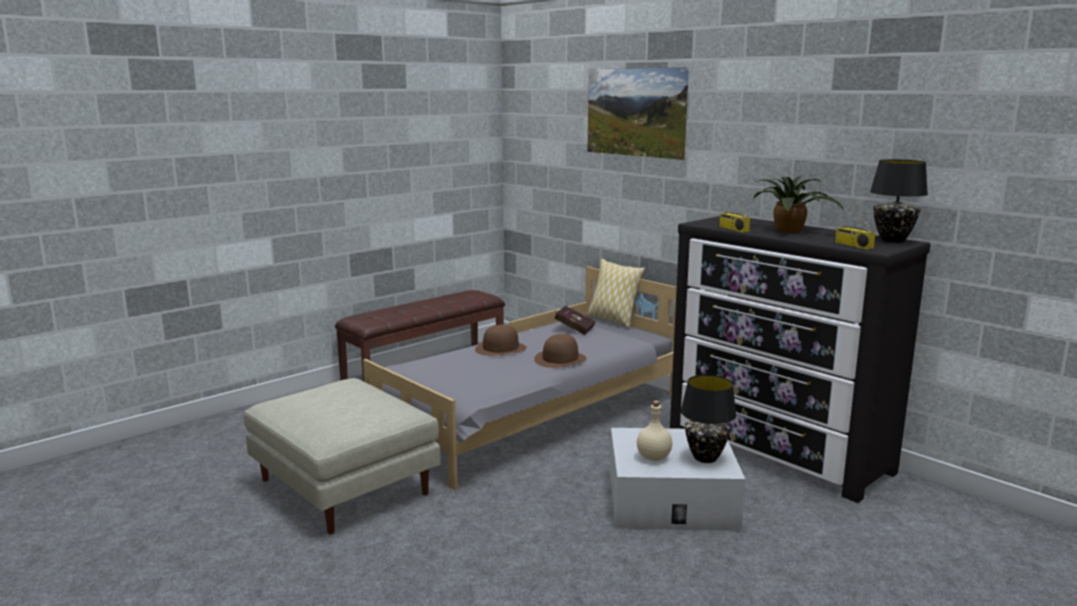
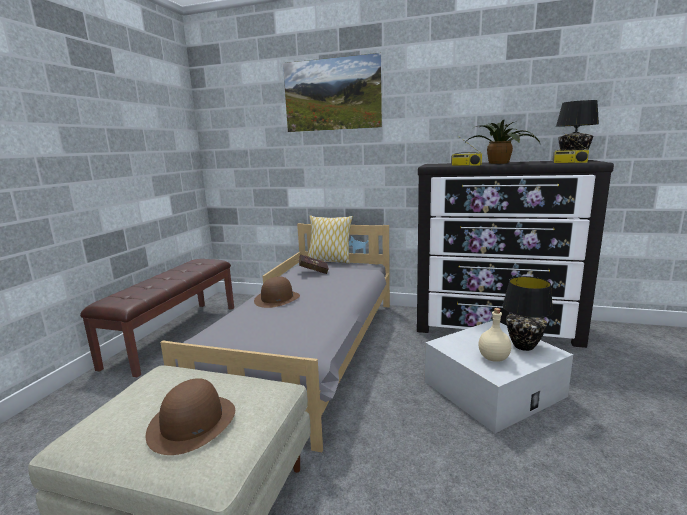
camera: 30 degrees left, 0 degrees up
brown hat [534,334,587,368] -> brown hat moved to [146,378,235,455]

